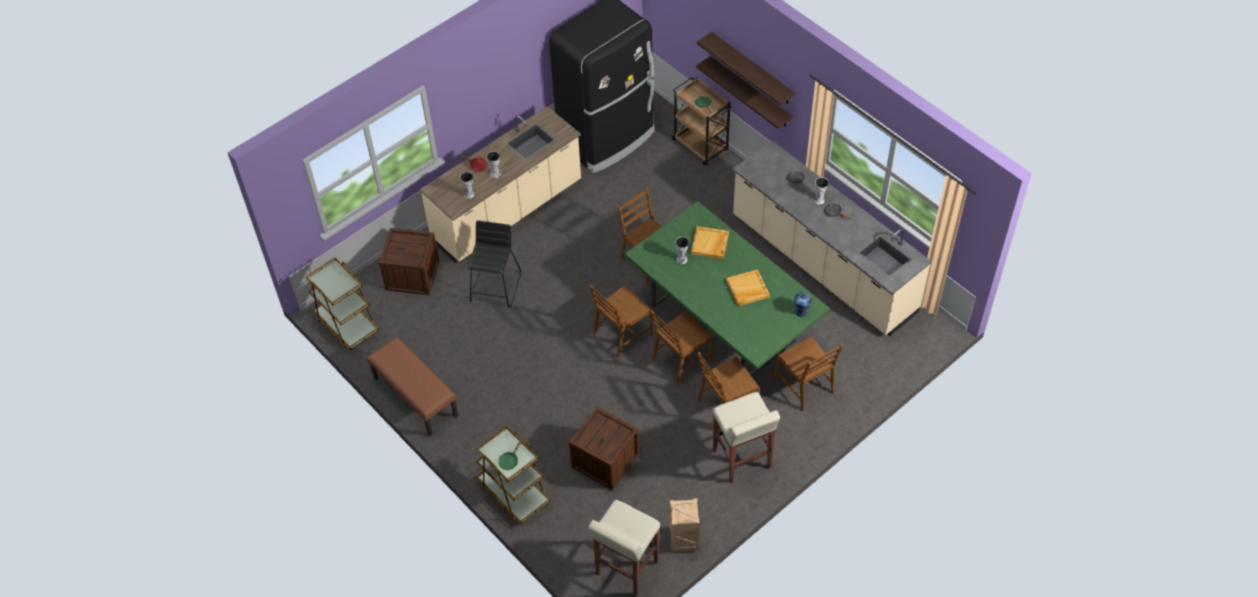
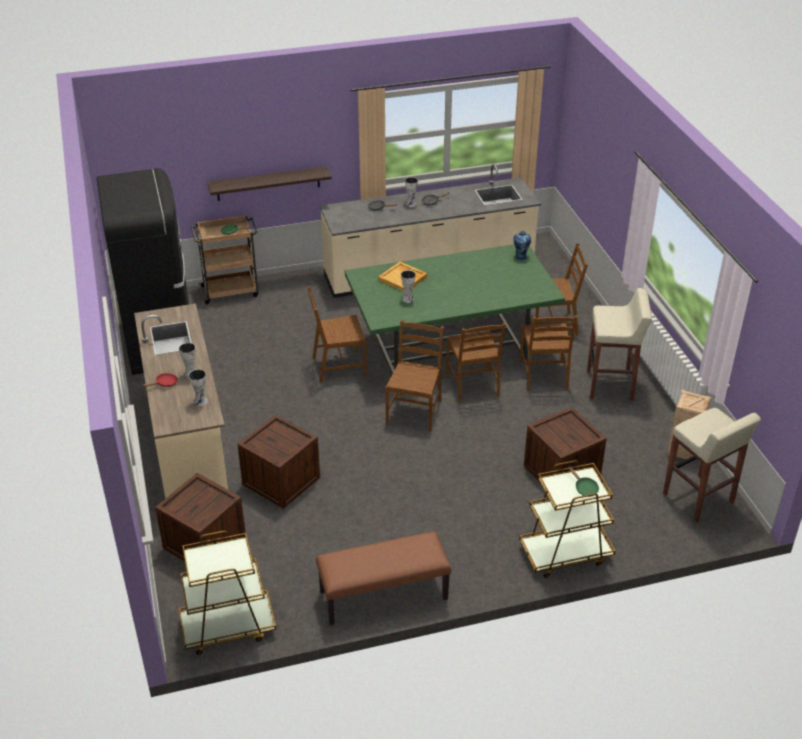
camera: 65 degrees left, 15 degrees down
black stool [468,220,521,308] -> crate [237,415,320,509]
brown chair [589,284,652,358] -> brown chair turned 150 degrees counterclockwise [385,320,444,432]
shelf [697,32,795,105] -> none
beige tray [726,269,770,306] -> none

